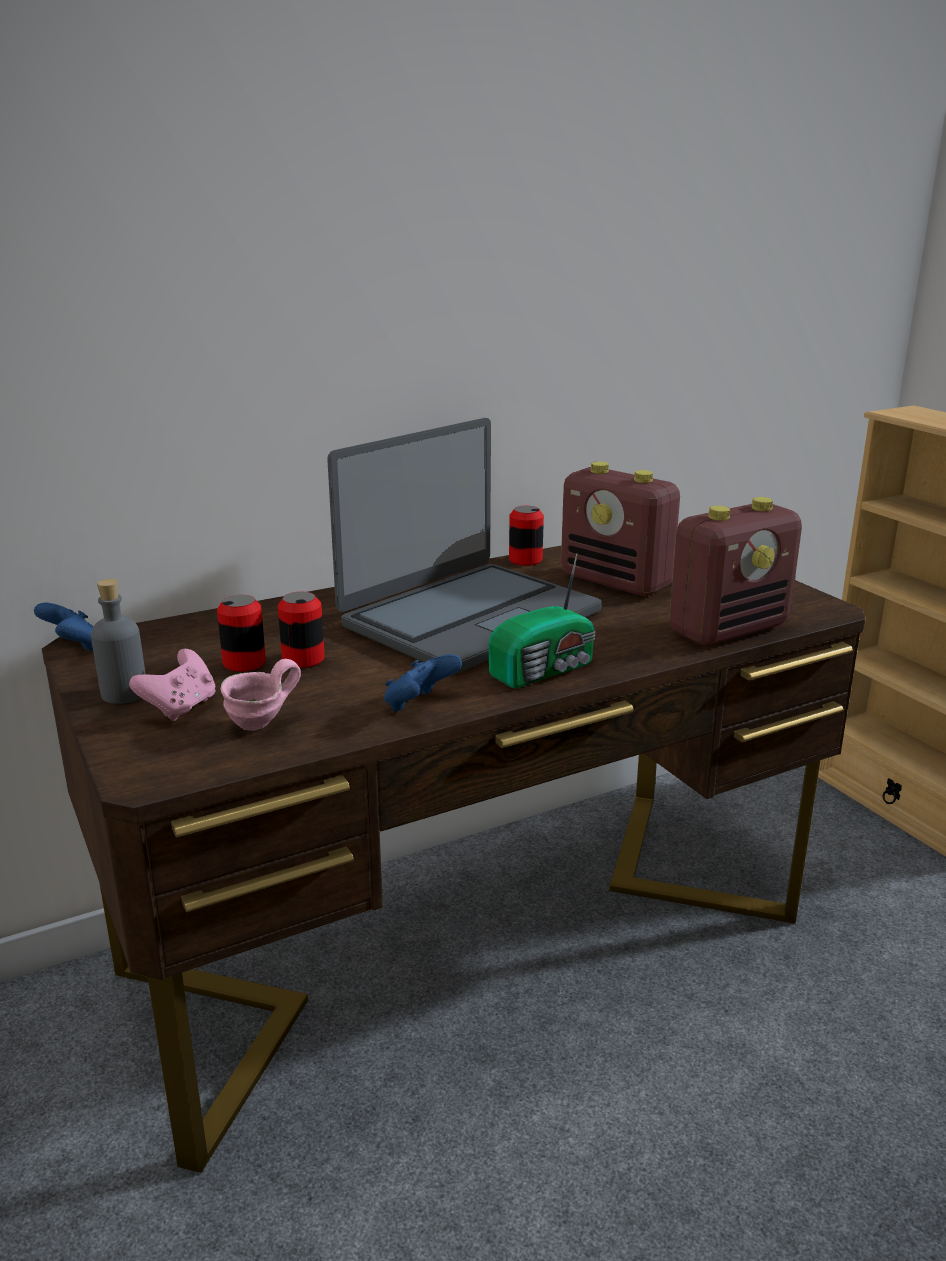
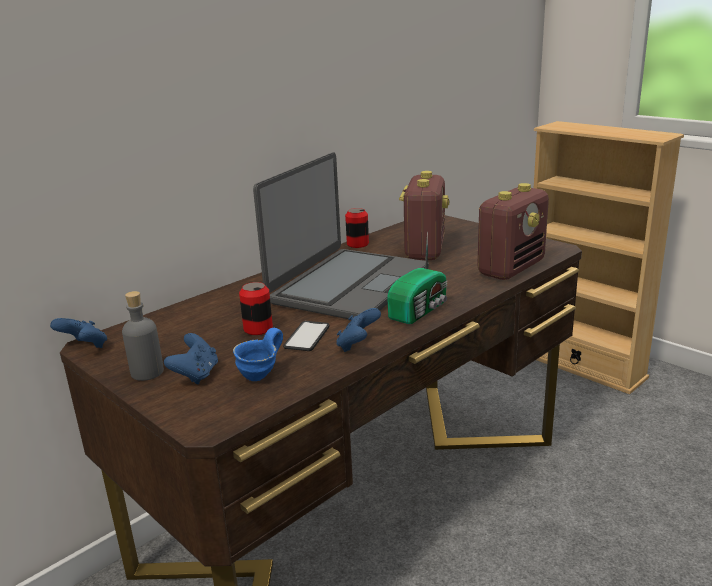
camera: 15 degrees left, 0 degrees up
pink game controller [129,649,215,721] -> blue game controller [164,333,218,385]
can [217,595,266,672] -> none
pink mug [221,659,301,731] -> blue mug [233,328,283,381]
radio [561,461,680,596] -> radio turned 105 degrees counterclockwise [399,171,450,260]
none -> phone [283,321,330,351]

